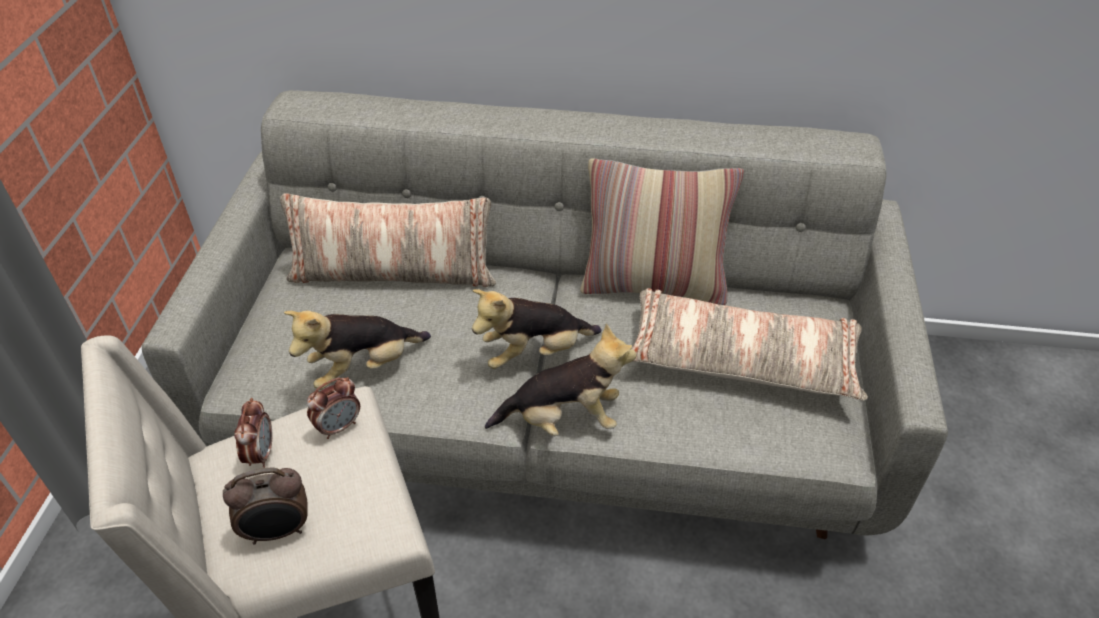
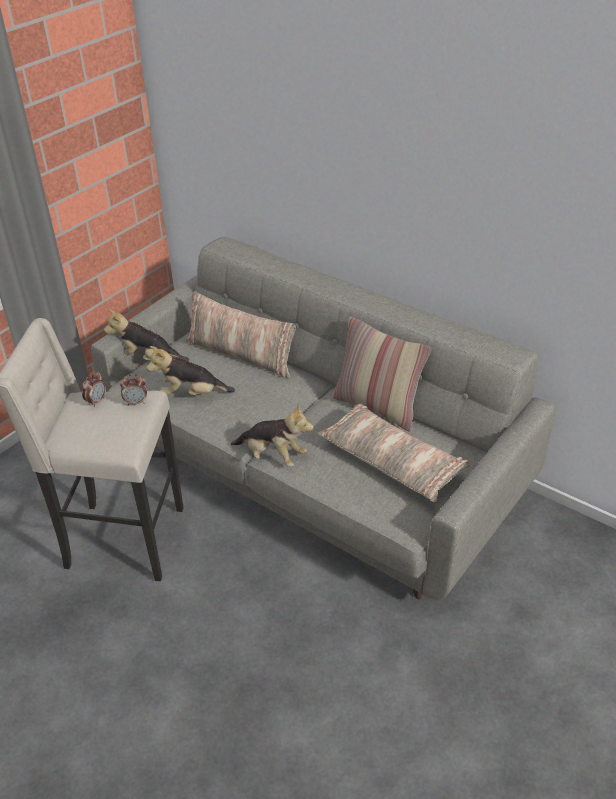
camera: 30 degrees right, 5 degrees down
alarm clock [223,467,308,545] -> none
plush toy [472,289,601,369] -> plush toy moved to [104,309,189,362]

